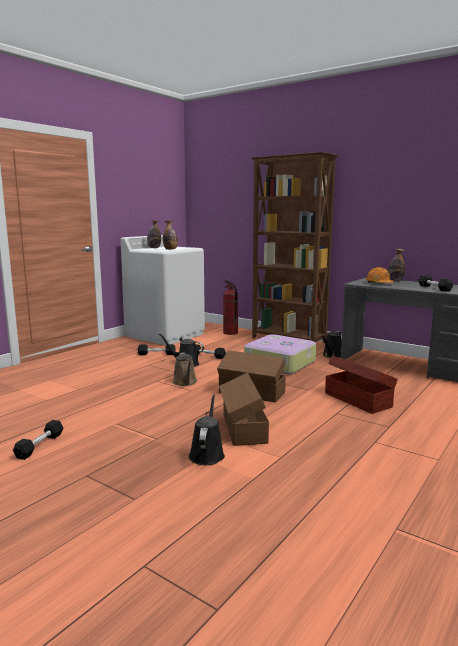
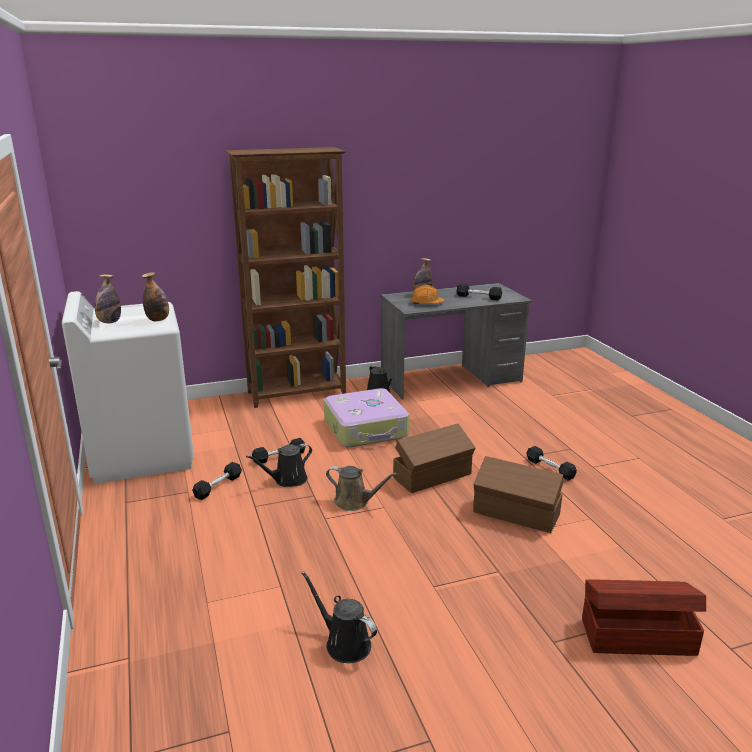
camera: 55 degrees left, 10 degrees up
black dumbbell [13,420,63,460] -> black dumbbell moved to [526,446,577,481]
black watering can [189,394,225,465] -> black watering can moved to [302,571,377,663]
fire extinguisher [223,280,238,335] -> none
brown storage box [325,356,398,414] -> brown storage box moved to [582,579,706,656]

